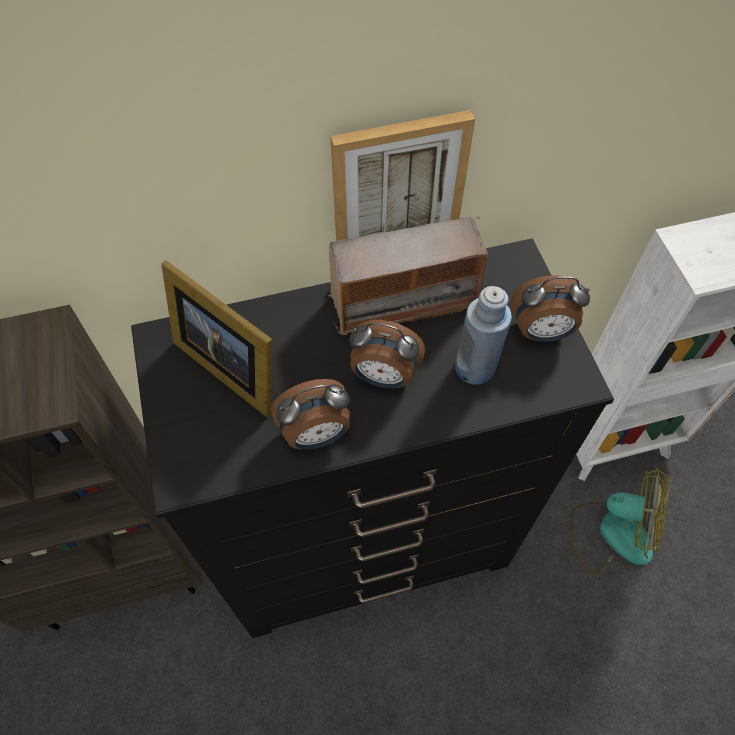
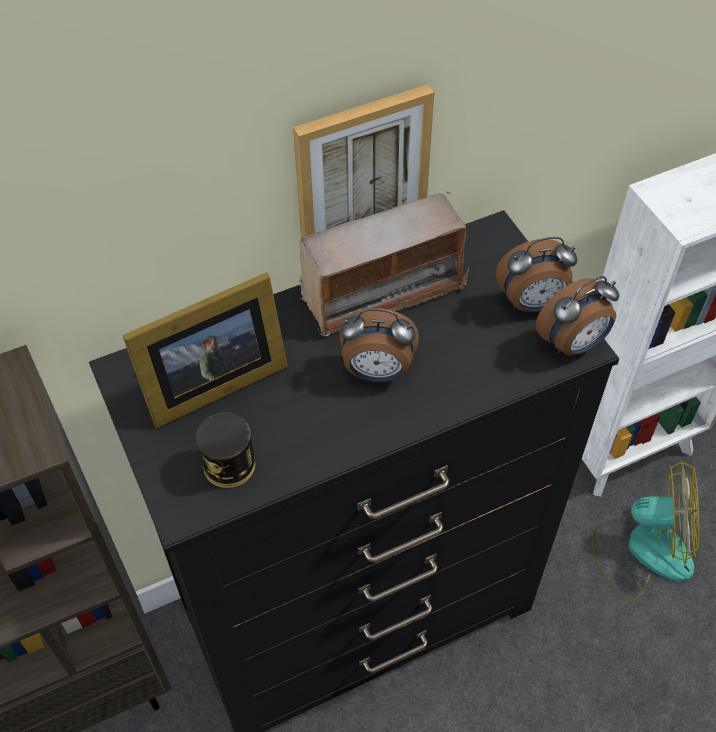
camera: 10 degrees left, 5 degrees down
picture frame [161,260,272,417] -> picture frame turned 60 degrees counterclockwise [122,272,288,428]
alarm clock [271,379,350,450] -> alarm clock moved to [536,276,620,356]
blue bottle [455,286,512,385] -> none
none -> can [196,412,256,489]

